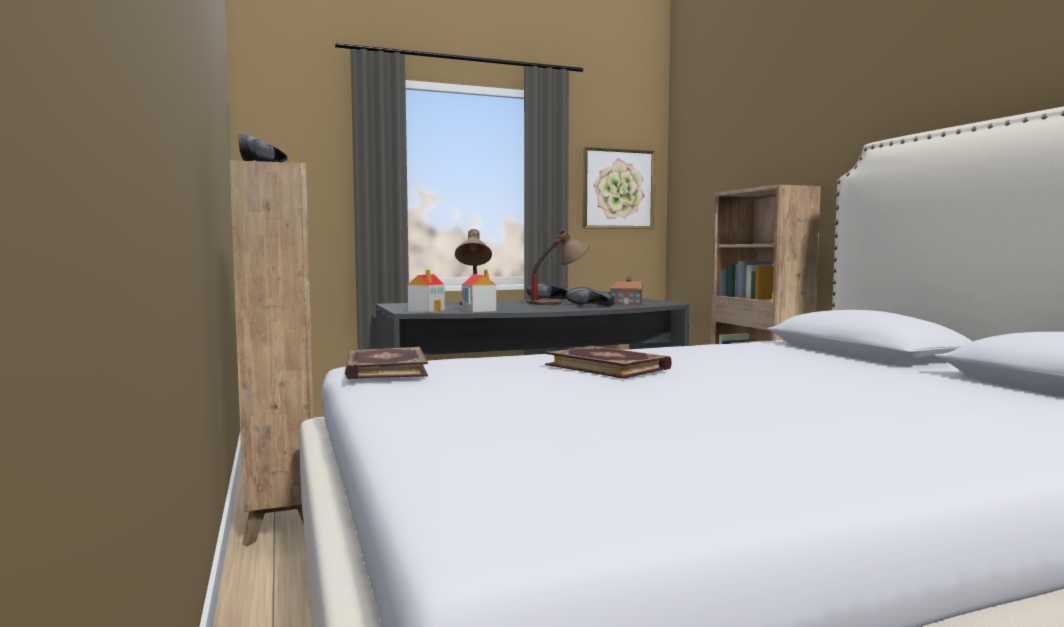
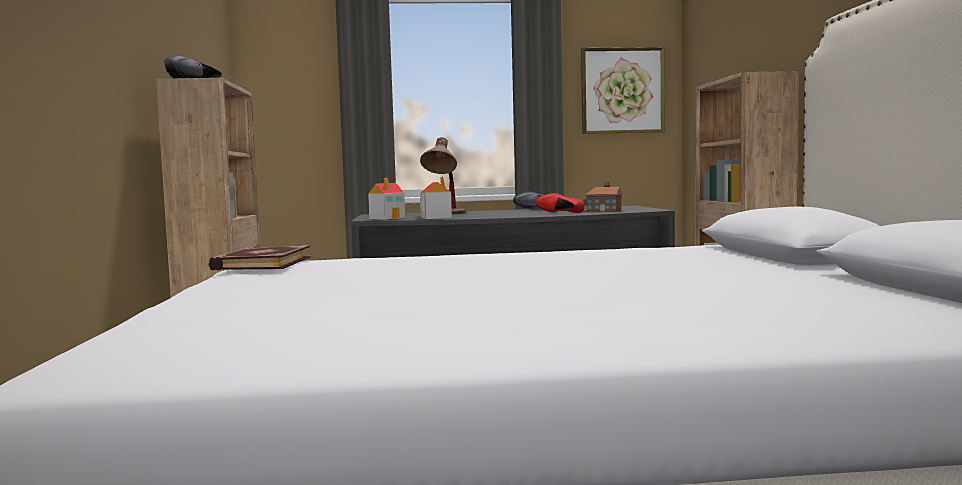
camera: 15 degrees right, 0 degrees up
table lamp [526,231,589,305] -> none
book [545,346,672,379] -> none
black shoe [566,287,615,306] -> red shoe [536,193,585,213]

